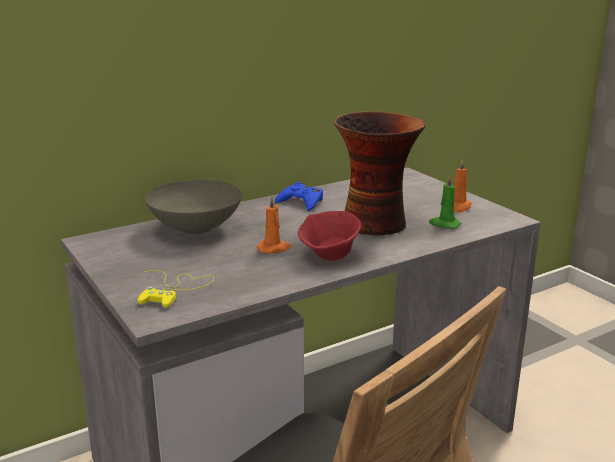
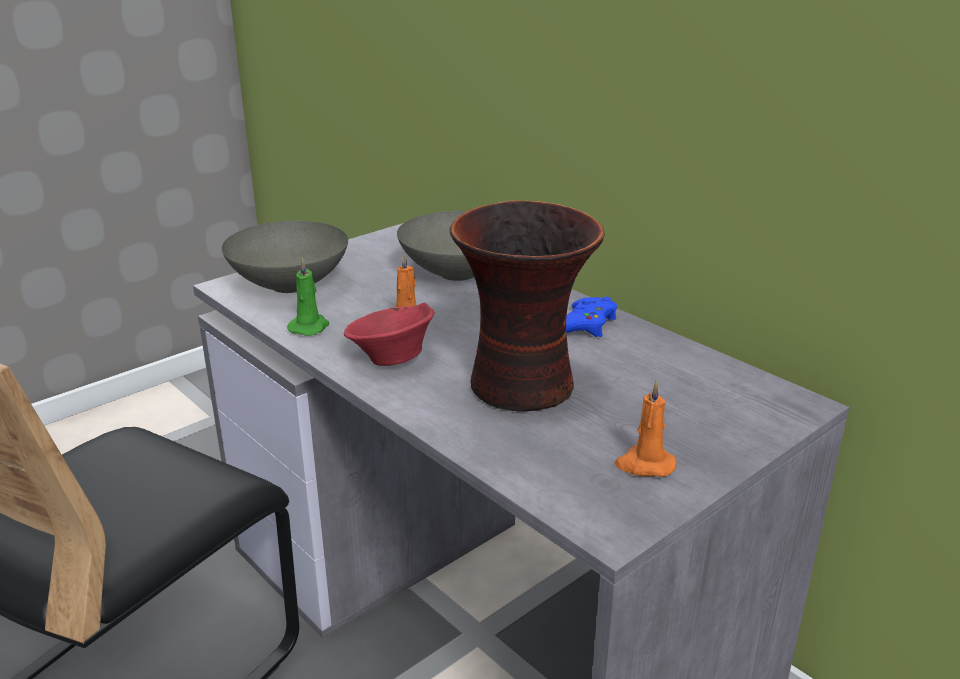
camera: 80 degrees right, 5 degrees up
yellow game controller [137,270,214,308] -> grey bowl [222,221,348,293]
green candle [429,175,462,229] -> green candle moved to [287,258,329,336]

